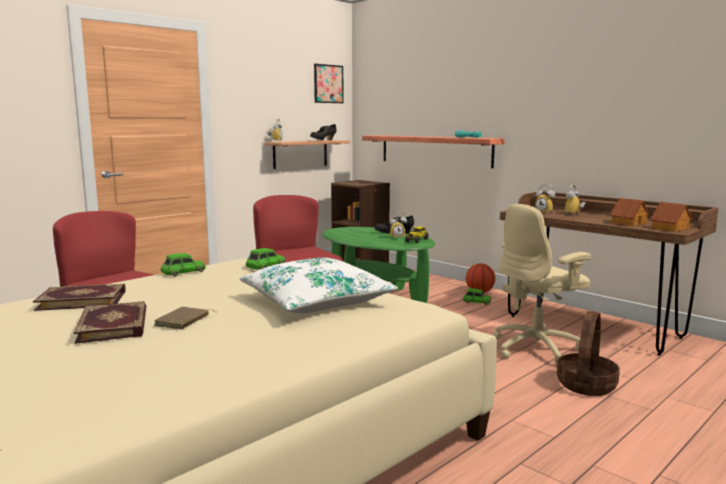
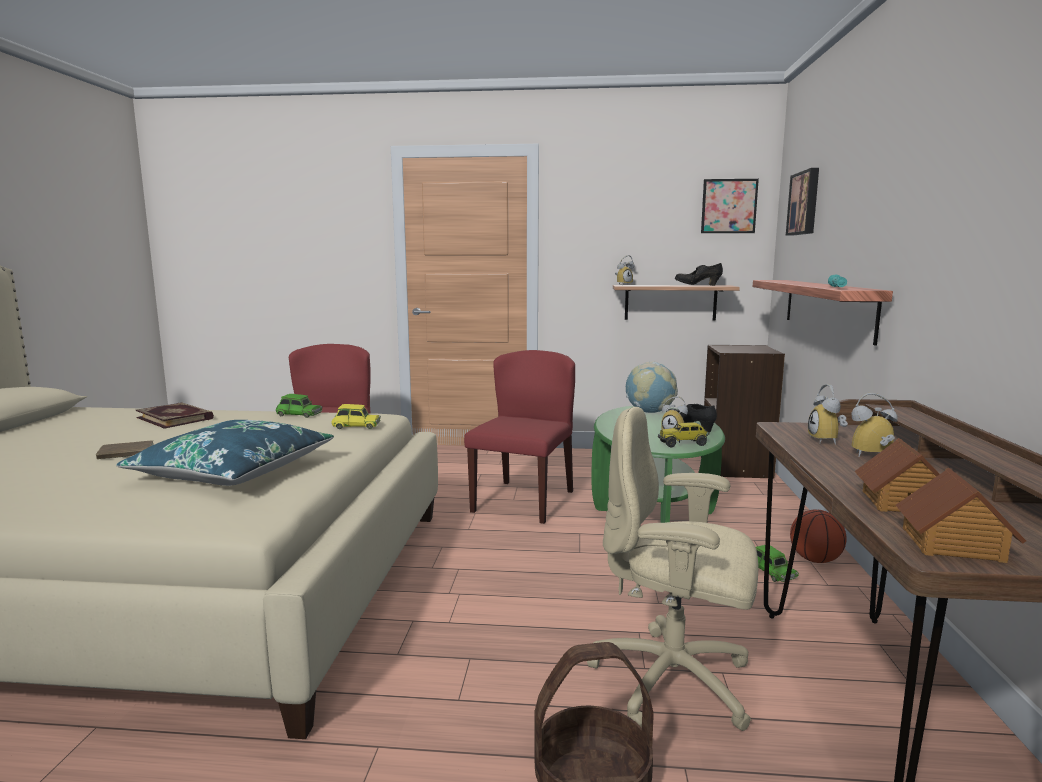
camera: 50 degrees right, 0 degrees up
book [74,301,146,344] -> none
white pillow [240,258,398,314] -> blue pillow [116,420,334,486]
green toy car [246,248,286,270] -> yellow toy car [331,404,381,429]
none -> globe [626,361,678,413]
none -> picture [786,168,819,236]

